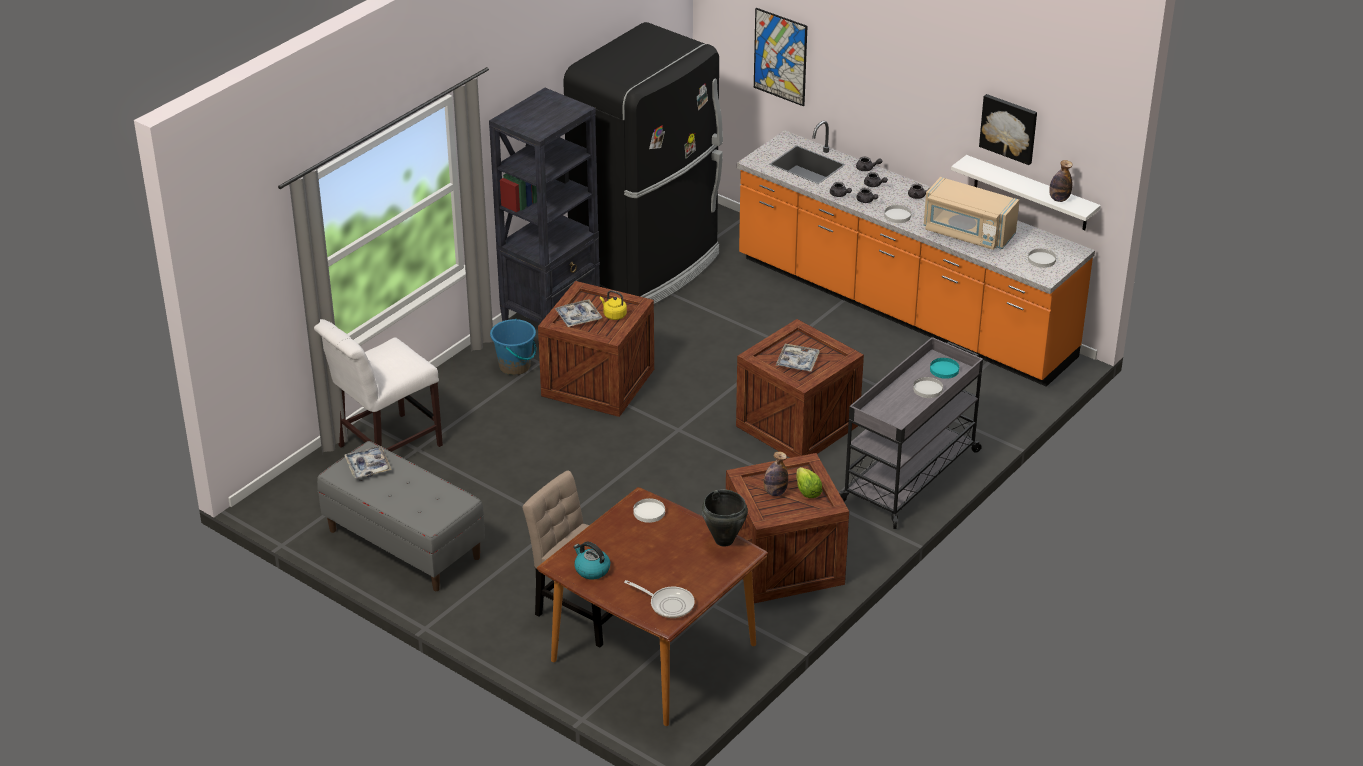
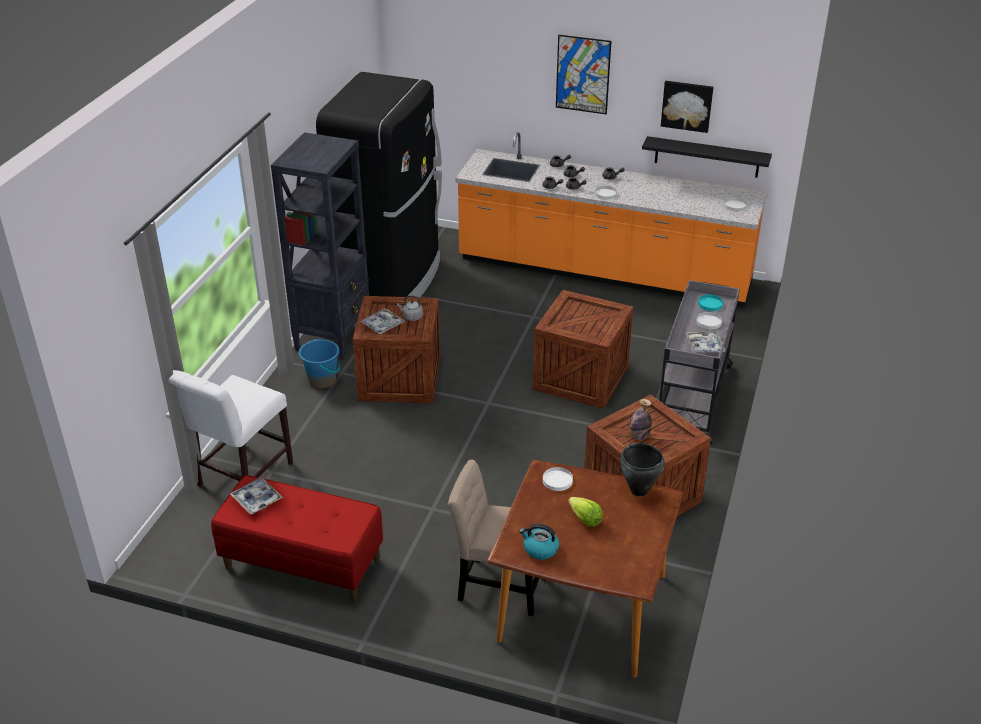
camera: 20 degrees left, 0 degrees up
grey bench [317,441,485,591] -> red bench [211,475,383,602]
yellow kettle [600,290,627,320] -> grey kettle [397,295,423,321]
frying pan [624,580,695,618] -> none
picture [754,8,807,106] -> picture moved to [556,35,611,115]
tray [775,344,820,372] -> tray moved to [686,331,726,353]
lettuce [796,467,822,498] -> lettuce moved to [568,497,603,527]
beige microwave [924,177,1019,250] -> none
white shelf [951,155,1101,231] -> black shelf [642,136,772,178]
bottle [1049,160,1073,202] -> none

